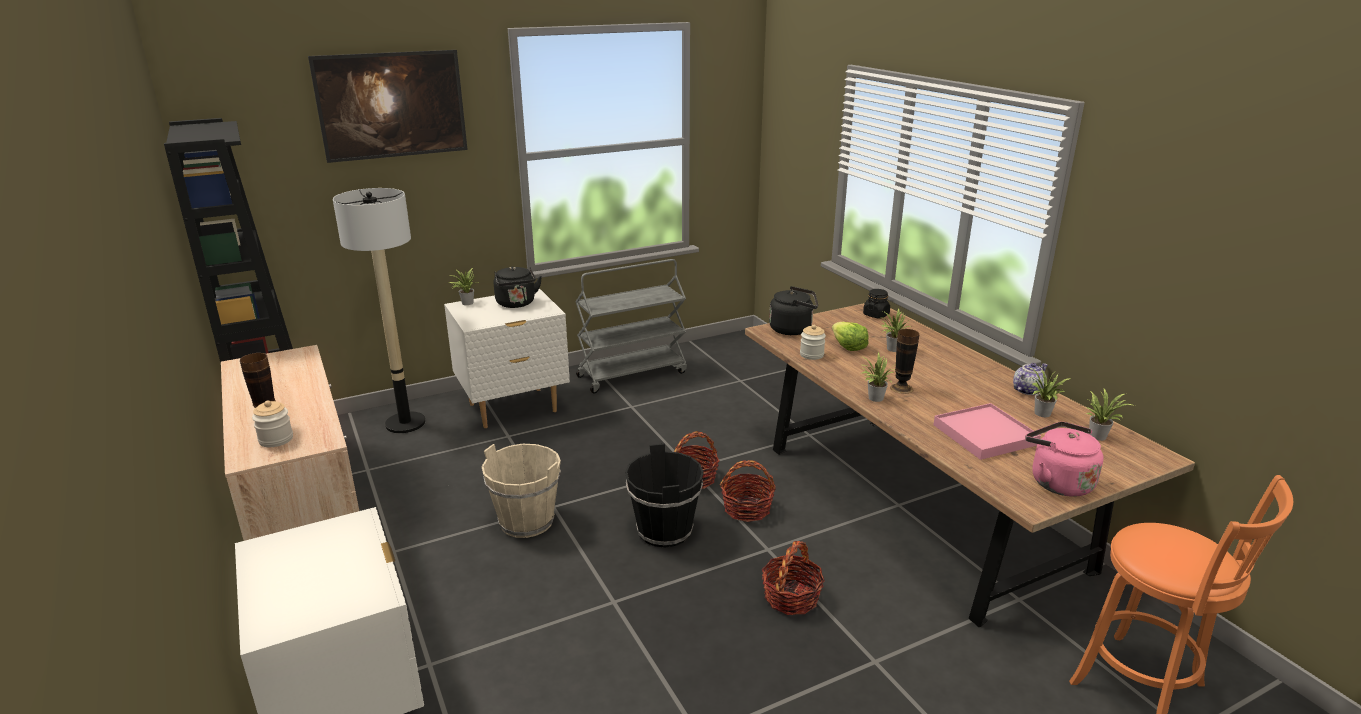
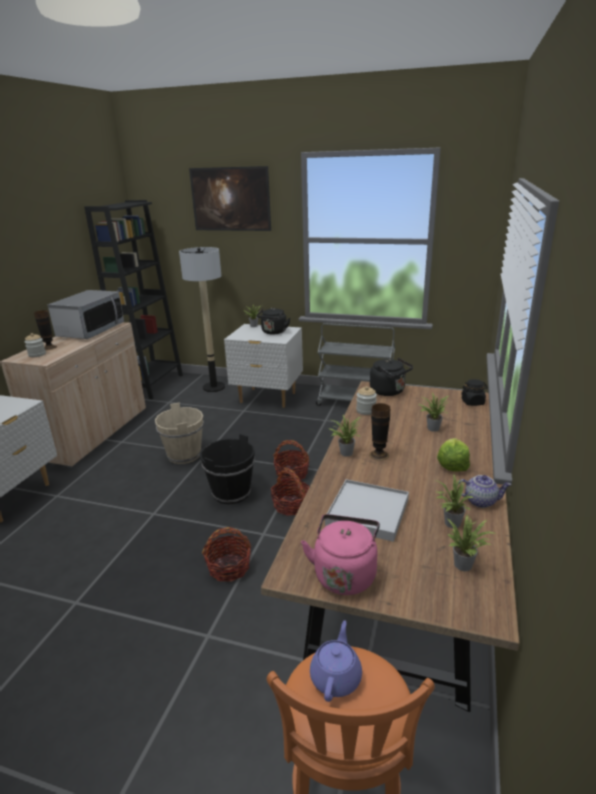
camera: 45 degrees right, 0 degrees up
lettuce [832,322,869,351] -> lettuce moved to [437,438,470,472]
pink tray [933,403,1041,460] -> white tray [325,479,409,542]
none -> microwave [48,290,124,339]
none -> purple teapot [310,620,362,702]

